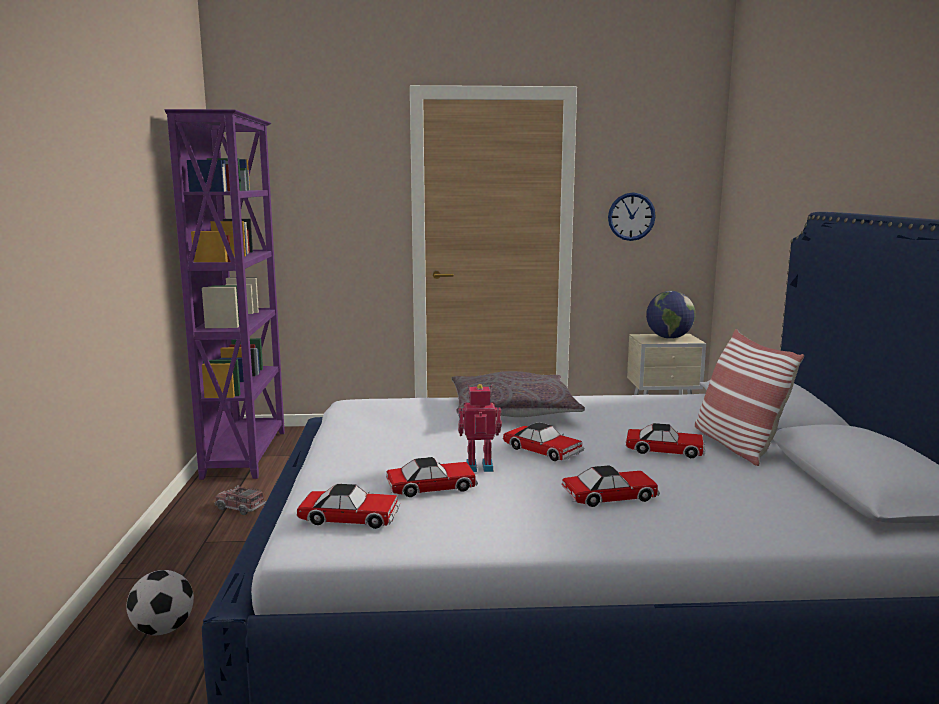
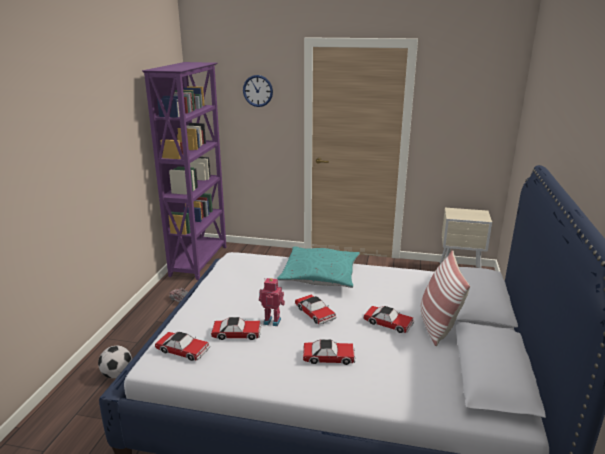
camera: 15 degrees right, 10 degrees up
grey pillow [451,371,585,417] -> turquoise pillow [277,246,360,288]
wall clock [608,192,656,241] -> wall clock moved to [243,75,273,107]
globe [646,291,696,339] -> none

